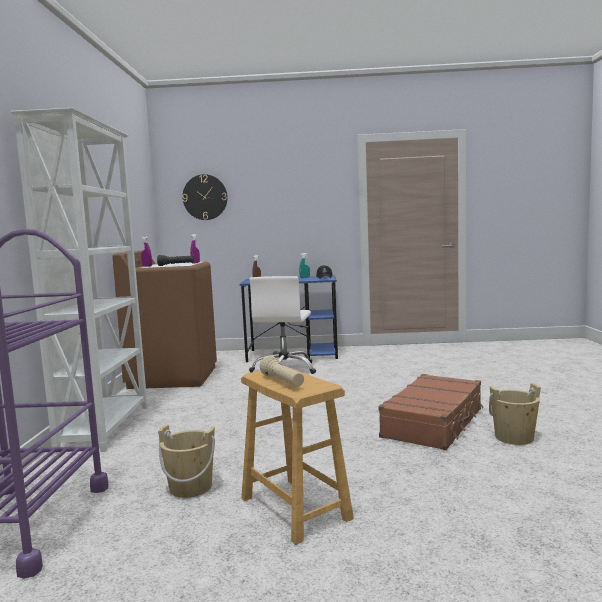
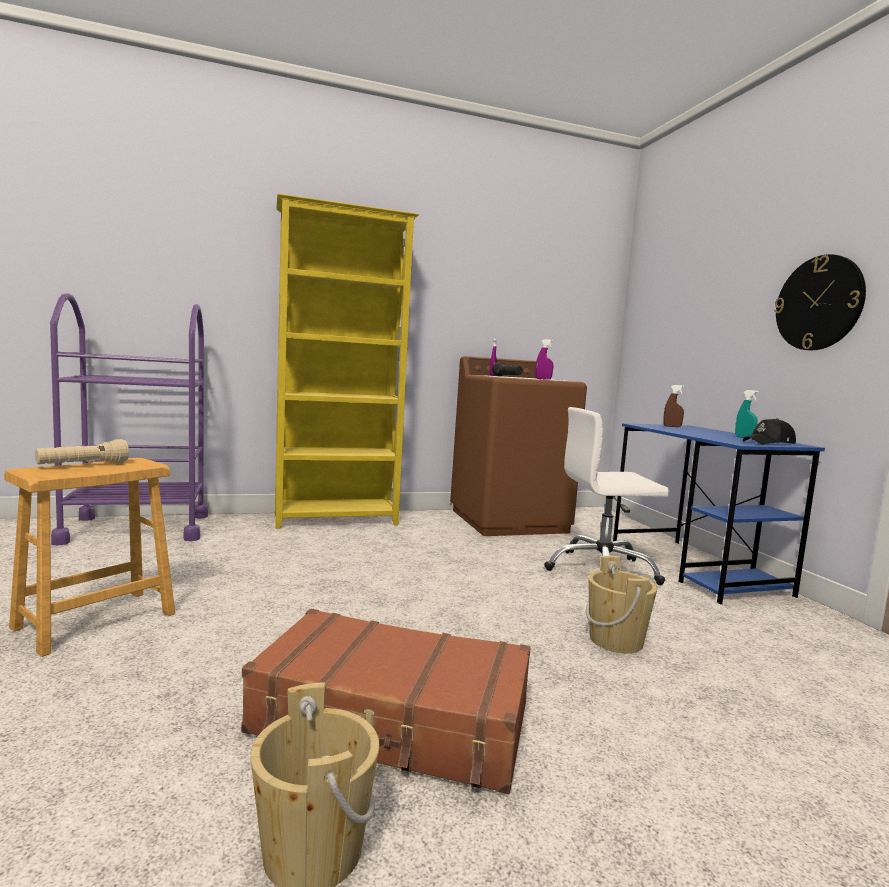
camera: 70 degrees right, 0 degrees up
white bookcase [10,108,148,453] -> yellow bookcase [275,193,420,529]
beige bucket [158,425,215,498] -> beige bucket moved to [586,556,658,653]
wall clock [182,174,228,220] -> wall clock moved to [774,254,866,350]

